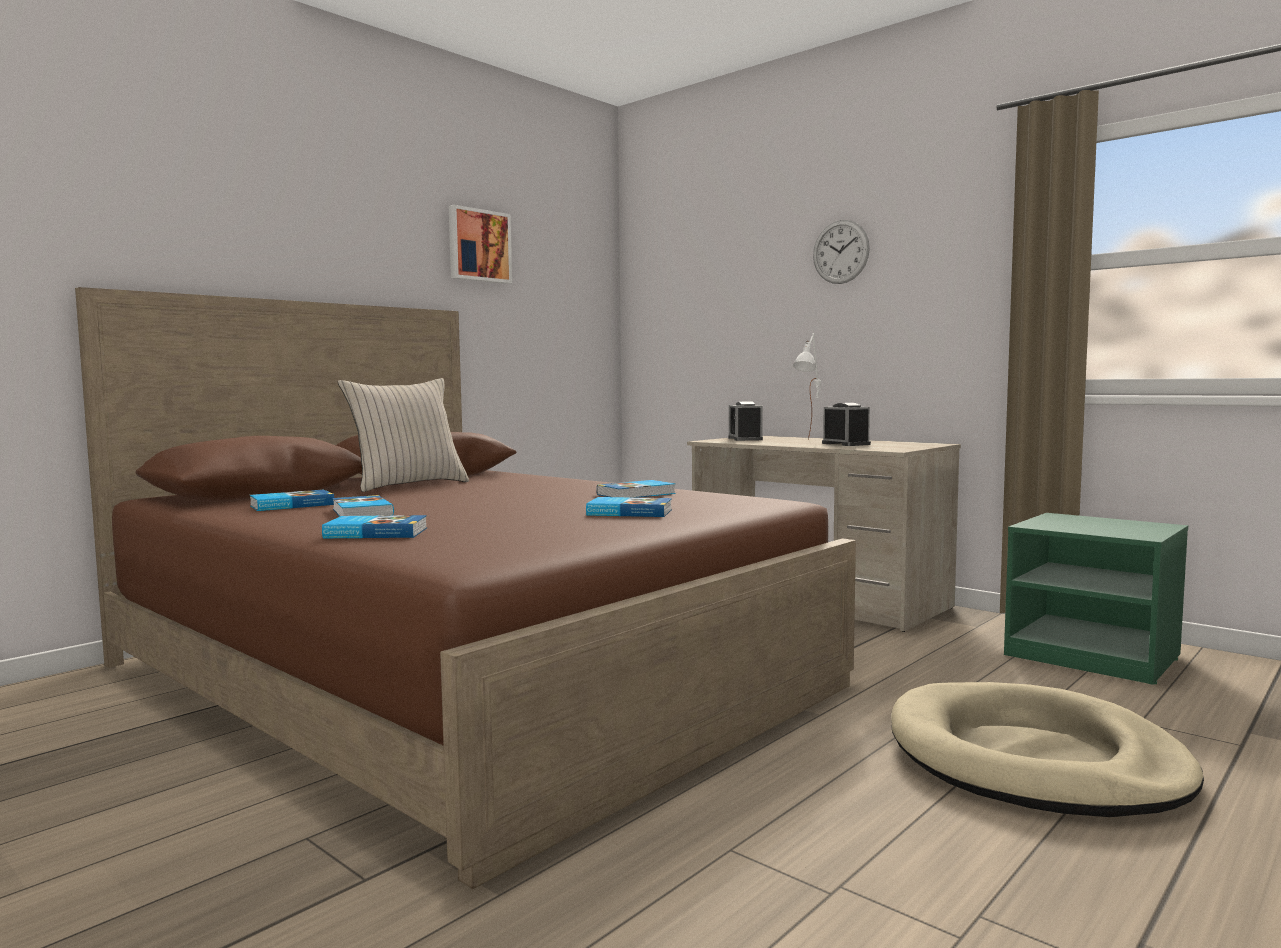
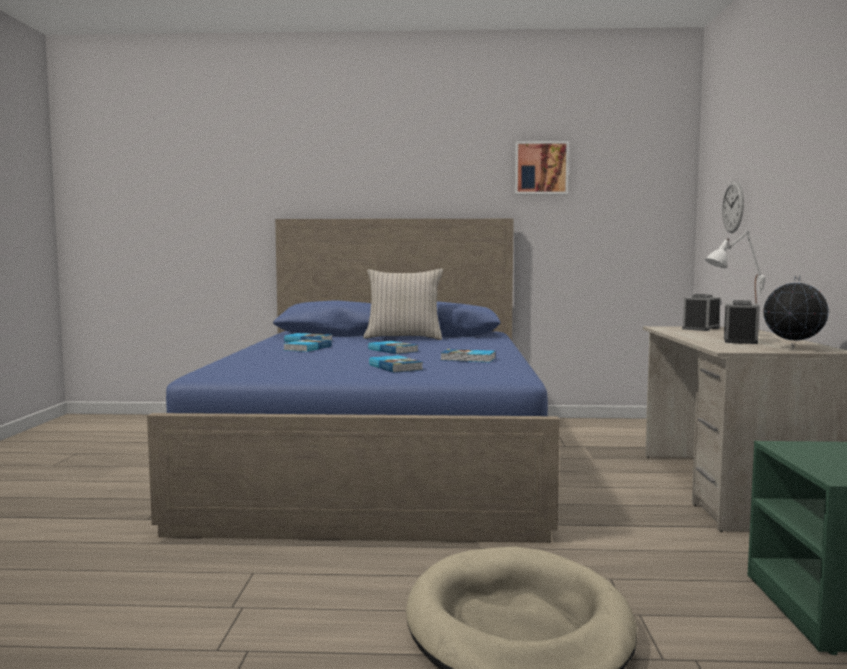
camera: 50 degrees right, 0 degrees up
brown bed [75,287,856,889] -> blue bed [147,219,560,543]
book [322,515,427,538] -> book moved to [368,341,418,354]
wall clock [813,220,870,284] -> wall clock moved to [722,181,744,233]
none -> globe [764,276,829,349]

